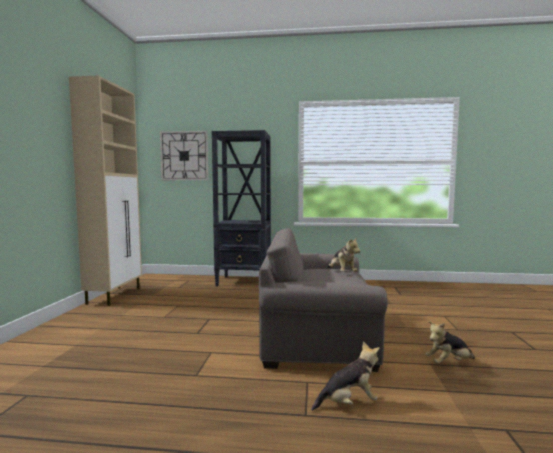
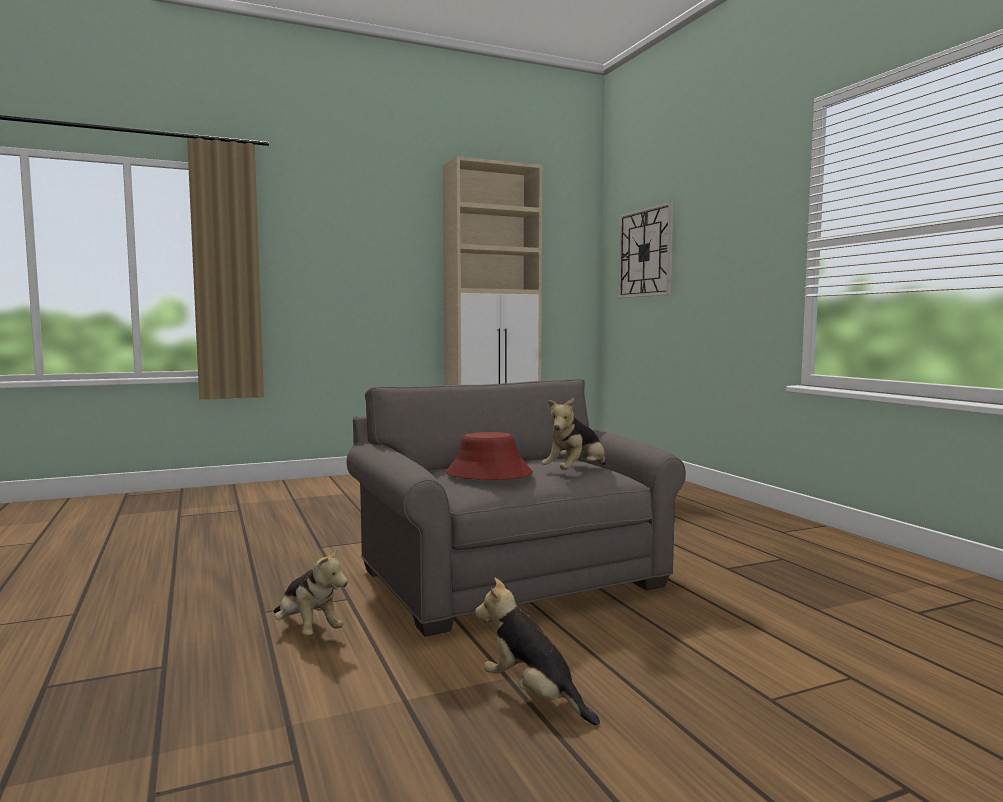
camera: 60 degrees right, 0 degrees up
black bookcase [212,130,271,286] -> none
none -> red hat [446,432,533,480]

